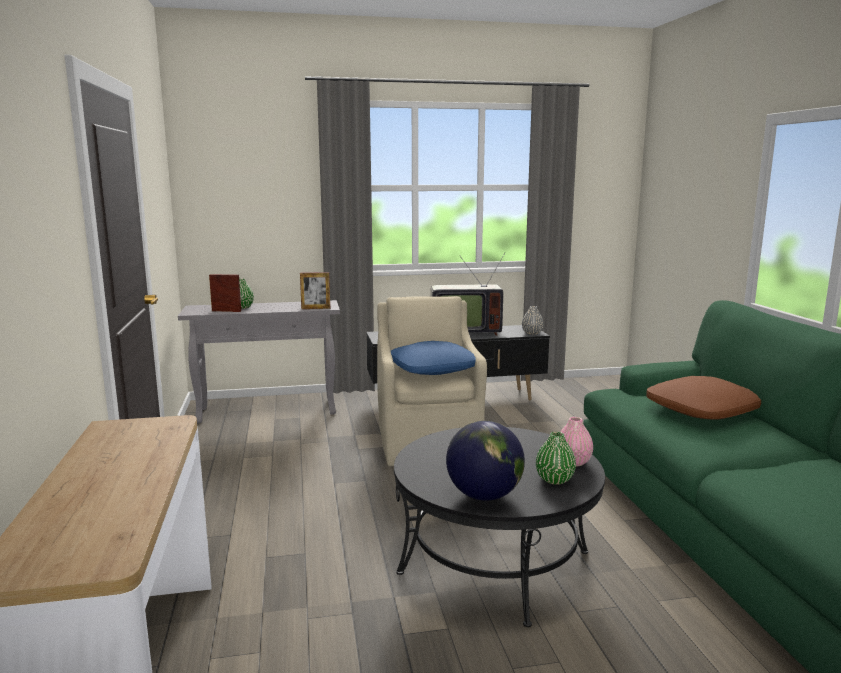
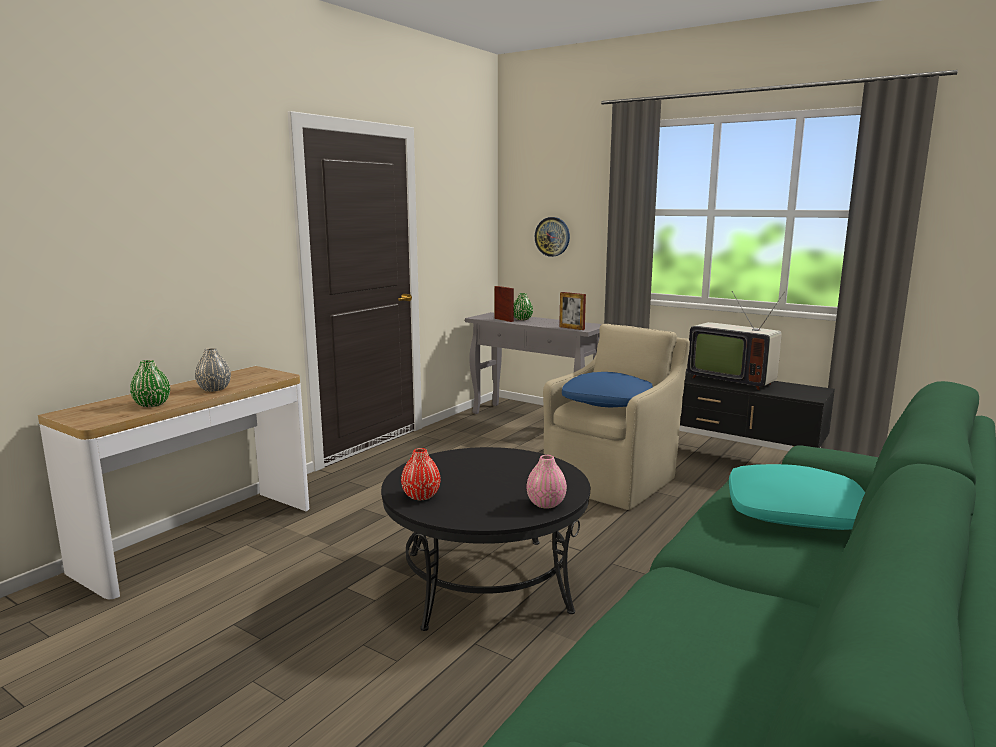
camera: 45 degrees right, 0 degrees up
globe [446,421,525,501] -> red vase [401,448,441,500]
grey vase [522,306,544,334] -> grey vase moved to [195,348,231,392]
green vase [536,432,576,485] -> green vase moved to [130,360,170,407]
brown pillow [646,376,761,419] -> turquoise pillow [729,464,865,530]
none -> wall clock [535,217,570,257]

